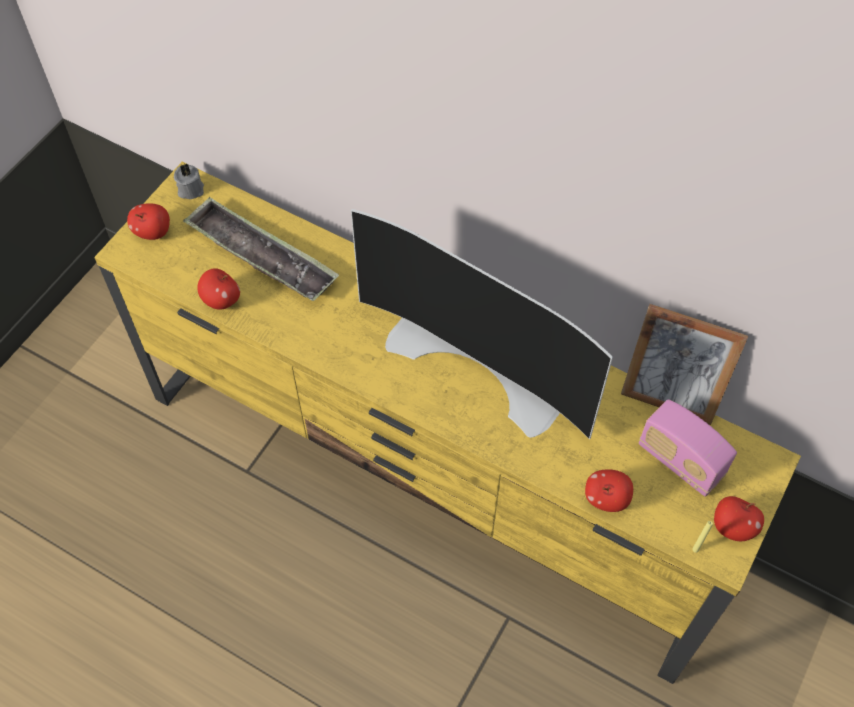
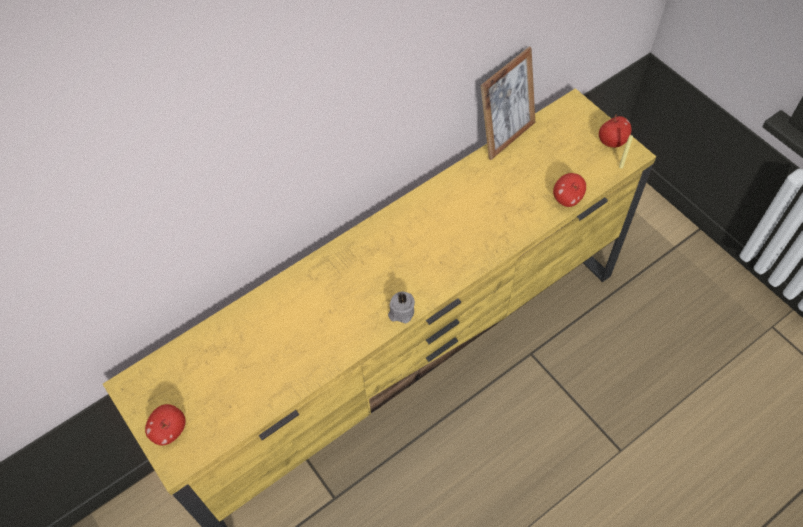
camera: 65 degrees left, 0 degrees up
grey candle [174,163,204,199] -> grey candle moved to [388,292,415,324]
tray [183,197,339,301] -> none
apple [197,268,240,310] -> none
television [351,209,613,440] -> none
radio [639,400,737,497] -> none

